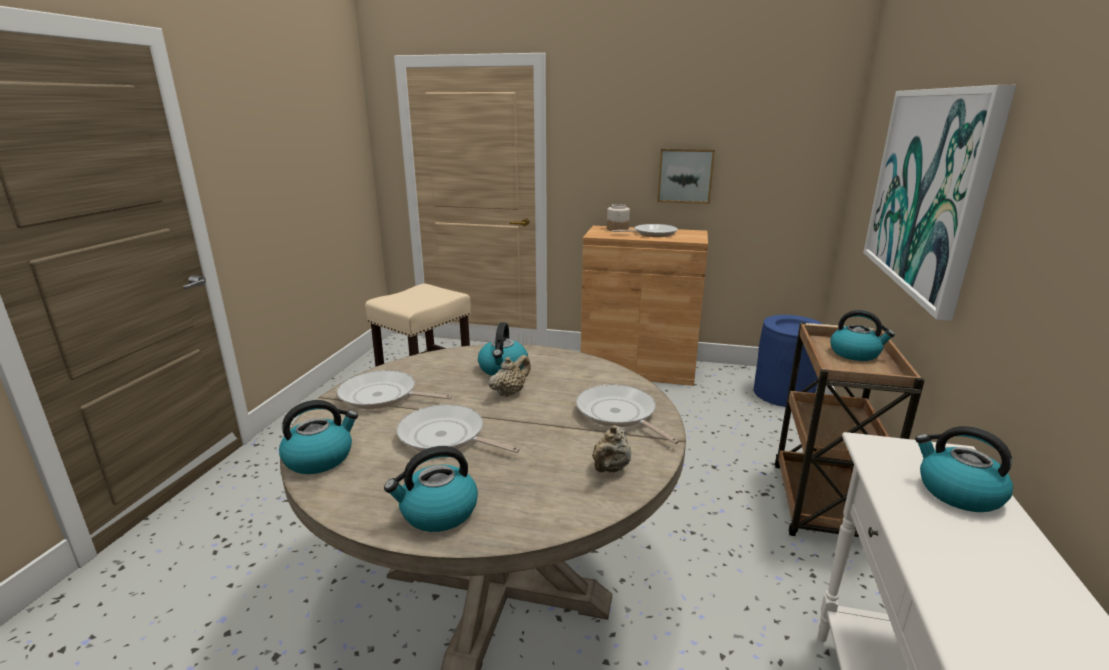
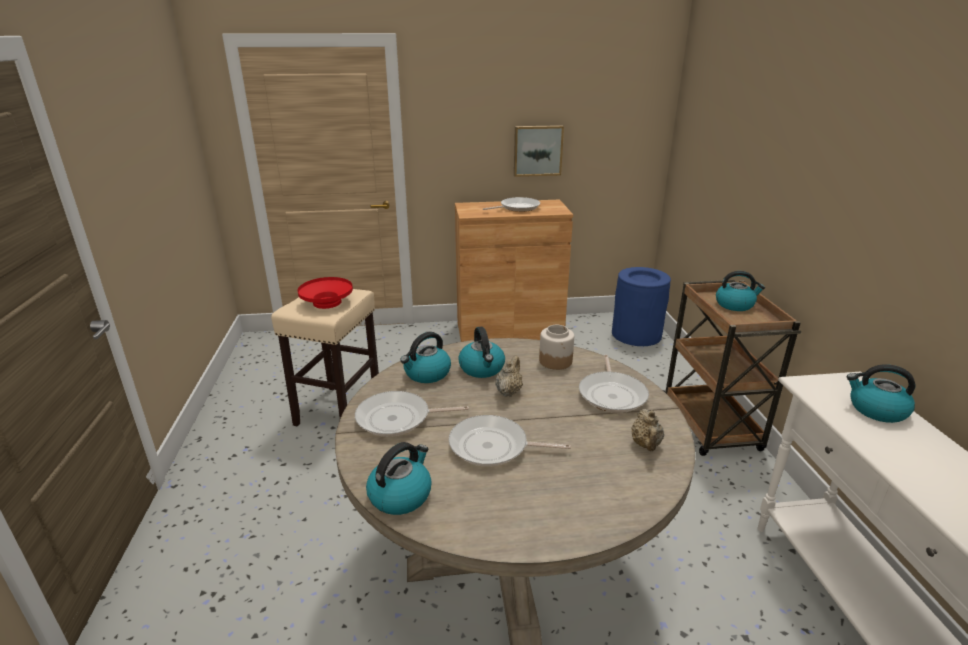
camera: 20 degrees left, 5 degrees up
kettle [384,446,478,532] -> kettle moved to [400,332,451,383]
frying pan [576,384,679,444] -> frying pan turned 120 degrees counterclockwise [579,355,649,413]
jar [607,204,630,231] -> jar moved to [539,325,574,370]
picture [863,85,1017,321] -> none
none -> red bowl [297,277,353,309]

